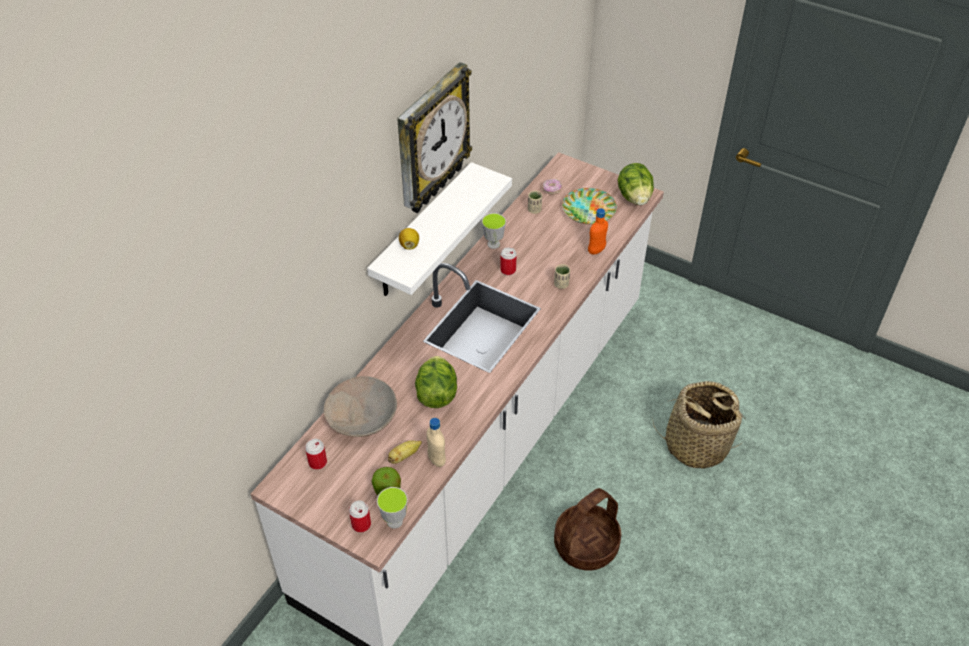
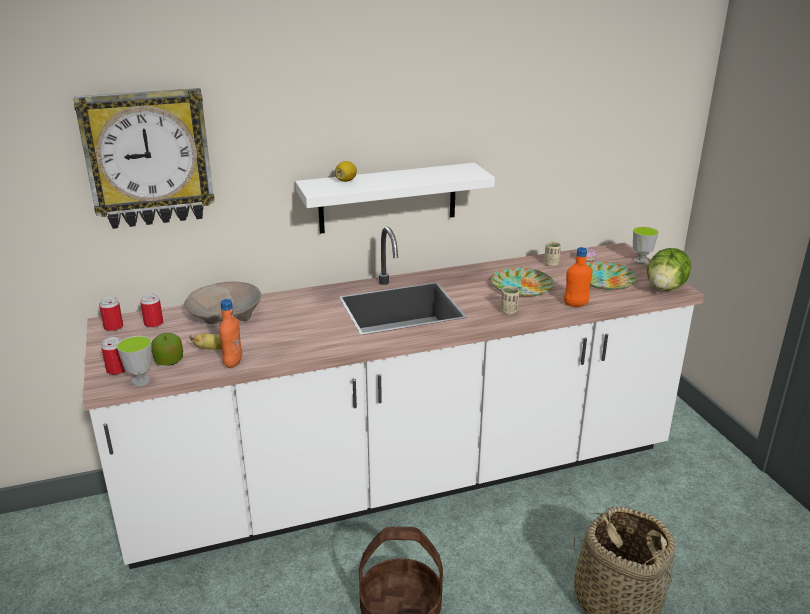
camera: 40 degrees right, 20 degrees down
wall clock [397,62,472,213] -> wall clock moved to [73,88,215,229]
lettuce [415,356,457,408] -> none
beige bottle [427,418,446,467] -> orange bottle [219,299,242,368]
cup [482,213,506,249] -> cup moved to [633,226,659,264]
can [500,247,517,275] -> can moved to [99,297,123,331]
none -> plate [491,268,554,297]

